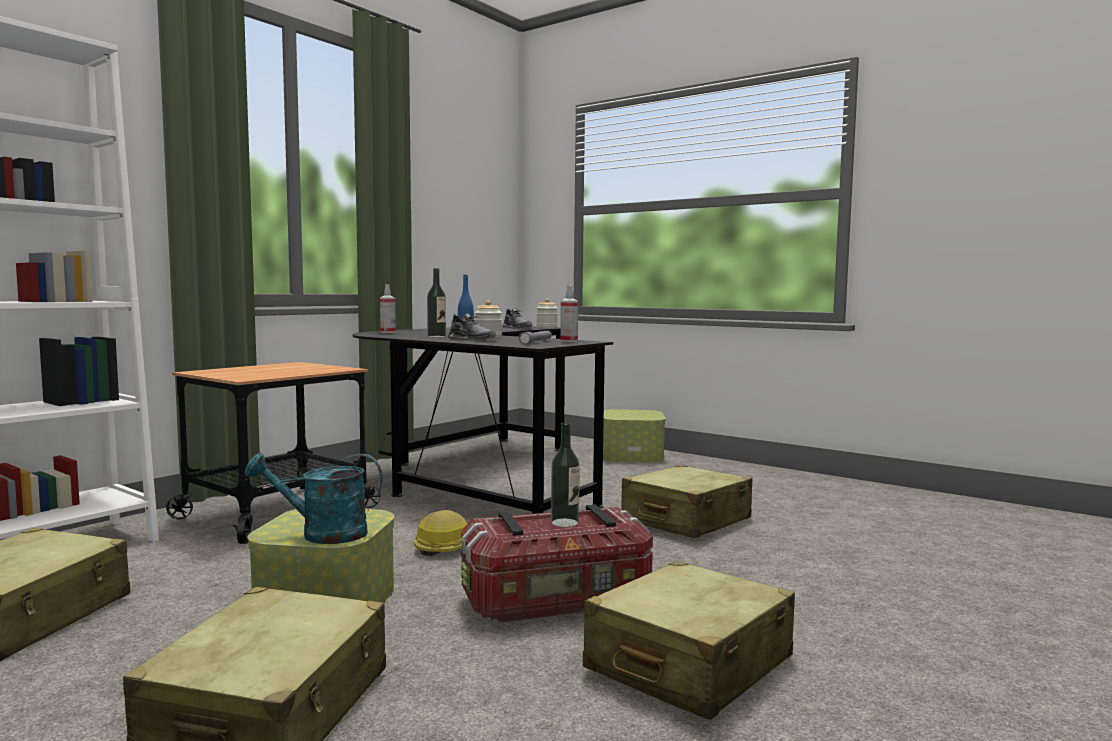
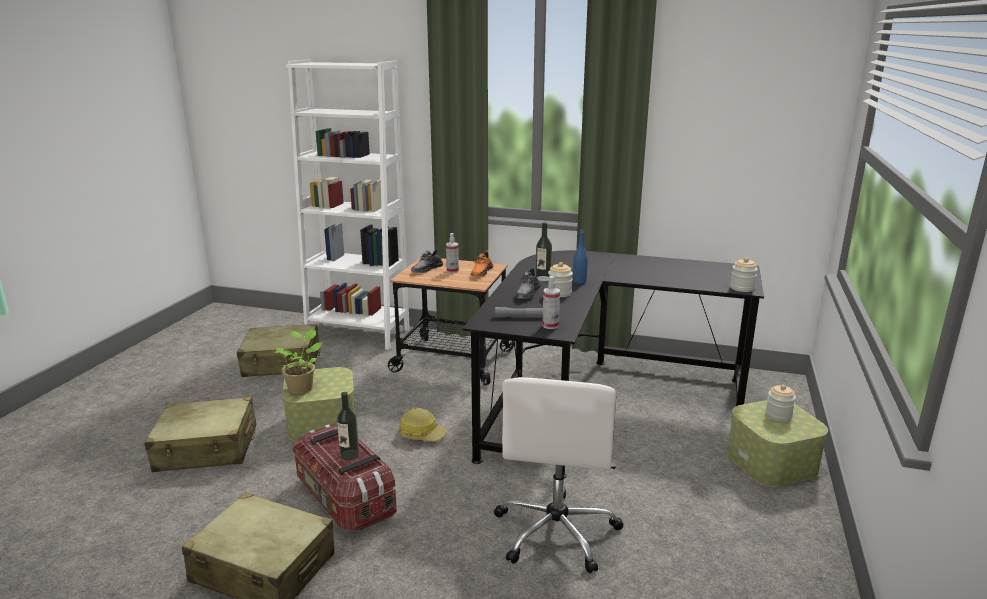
camera: 70 degrees right, 15 degrees up
turquoise watering can [245,453,383,544] -> potted plant [276,329,323,394]
spray bottle [380,284,396,333] -> spray bottle moved to [446,233,459,273]
grey shoe [503,308,532,329] -> grey shoe moved to [411,248,443,273]
beige suitcase [621,465,752,538] -> white office chair [494,377,624,573]
none -> orange shoe [471,251,493,276]
none -> jar [766,385,796,422]

